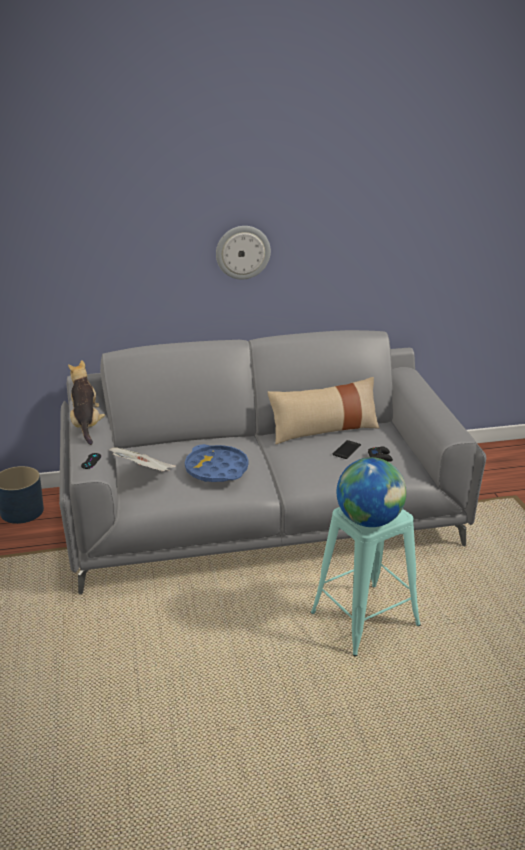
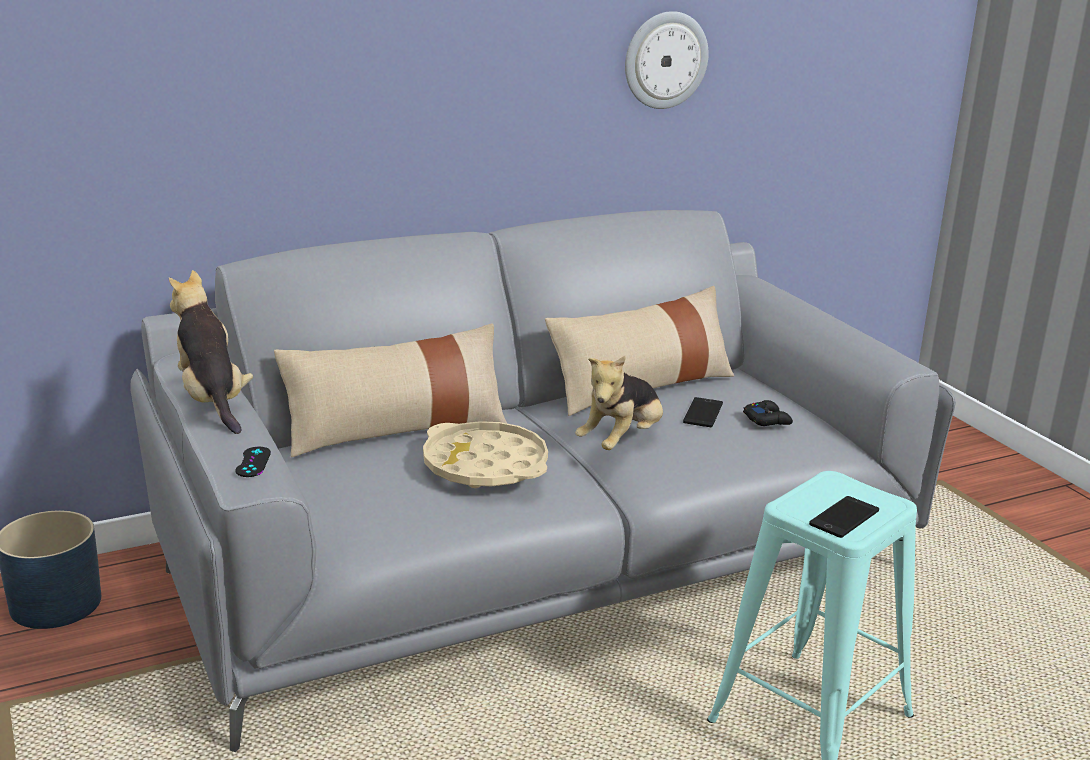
camera: 15 degrees left, 5 degrees down
newspaper [109,447,176,471] -> none
blue tray [185,444,249,482] -> beige tray [423,421,548,488]
wall clock [216,226,271,280] -> wall clock moved to [625,11,709,109]
globe [337,457,407,527] -> phone [809,496,879,538]
none -> beige pillow [274,323,507,457]
none -> plush toy [575,356,663,450]

